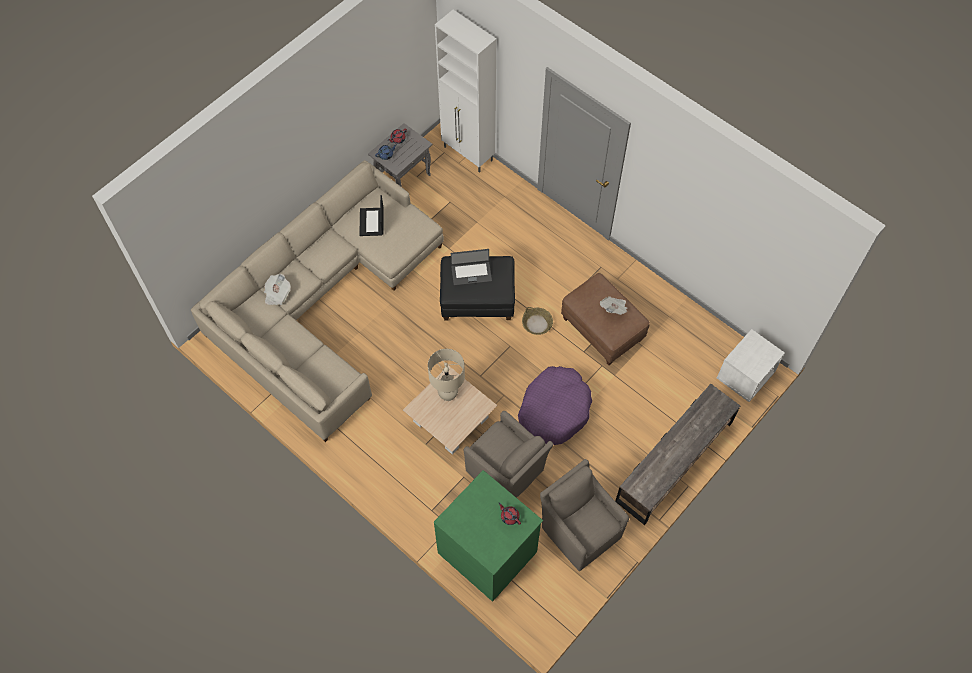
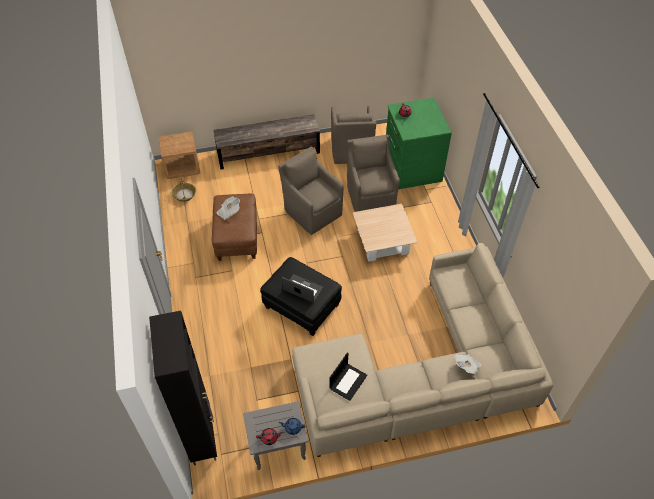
camera: 145 degrees left, 10 degrees down
beige table lamp [428,349,465,401] -> none
white cabinet [435,10,496,173] -> black cabinet [149,311,217,465]
purple dog bed [518,366,592,445] -> brown armchair [278,146,344,235]
basket [522,307,553,335] -> basket moved to [172,178,196,202]
white nightstand [717,329,785,402] -> brown nightstand [159,132,200,179]

